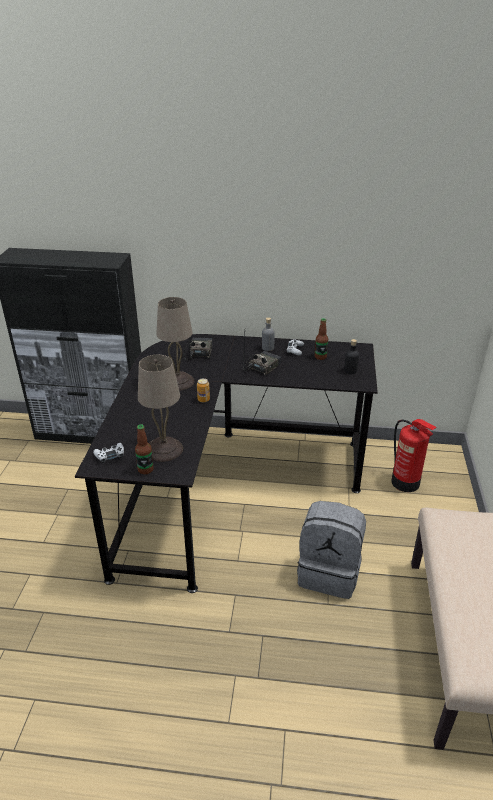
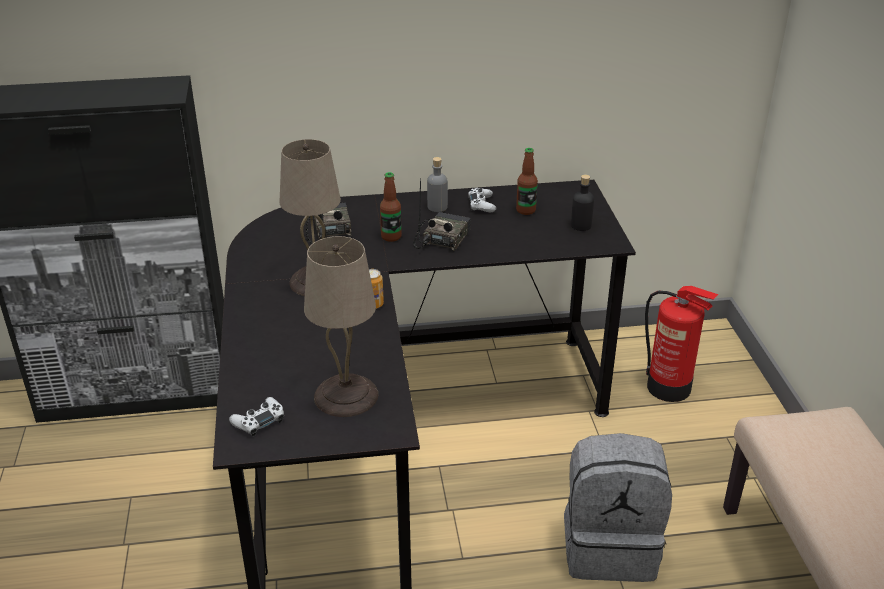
camera: 15 degrees left, 0 degrees up
bottle [135,424,154,474] -> bottle moved to [380,172,402,242]

